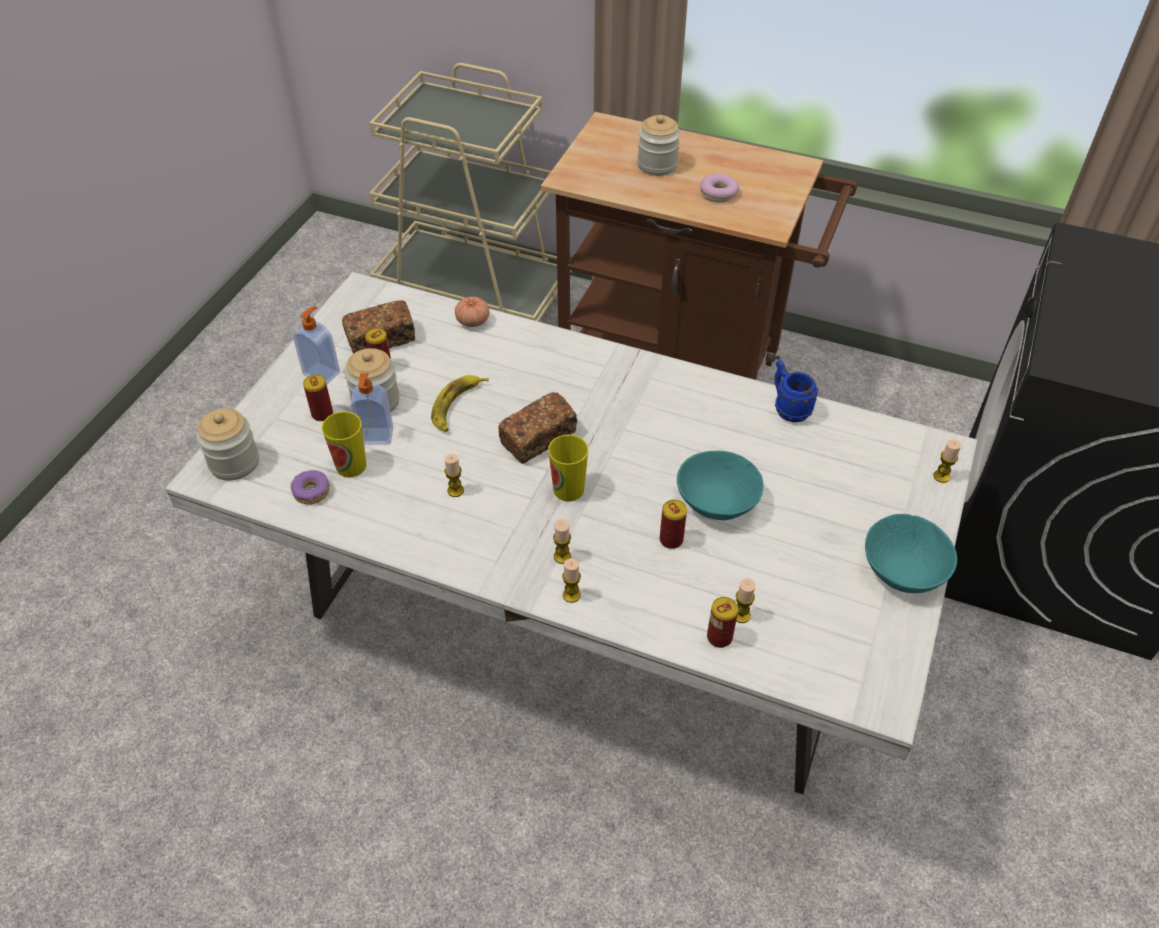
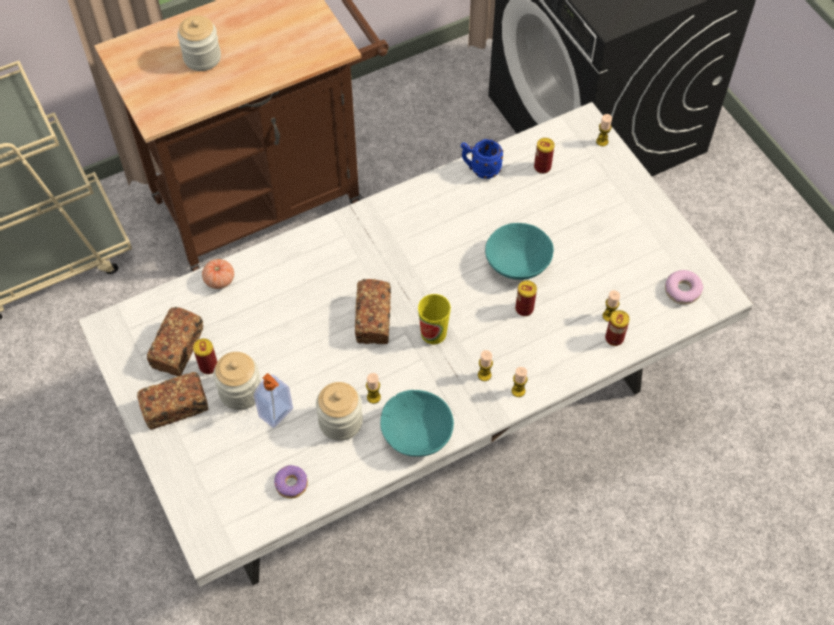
camera: 50 degrees left, 10 degrees up
jar [196,408,259,481] -> jar moved to [316,382,363,441]
soap dispenser [293,306,340,385] -> bread [137,372,209,429]
can [303,375,333,421] -> can moved to [534,138,555,174]
cup [322,411,366,478] -> none
banana [431,375,489,432] -> none
donut [700,173,739,202] -> donut moved to [665,270,703,305]
turquoise bowl [865,514,957,593] -> turquoise bowl moved to [380,390,454,457]

